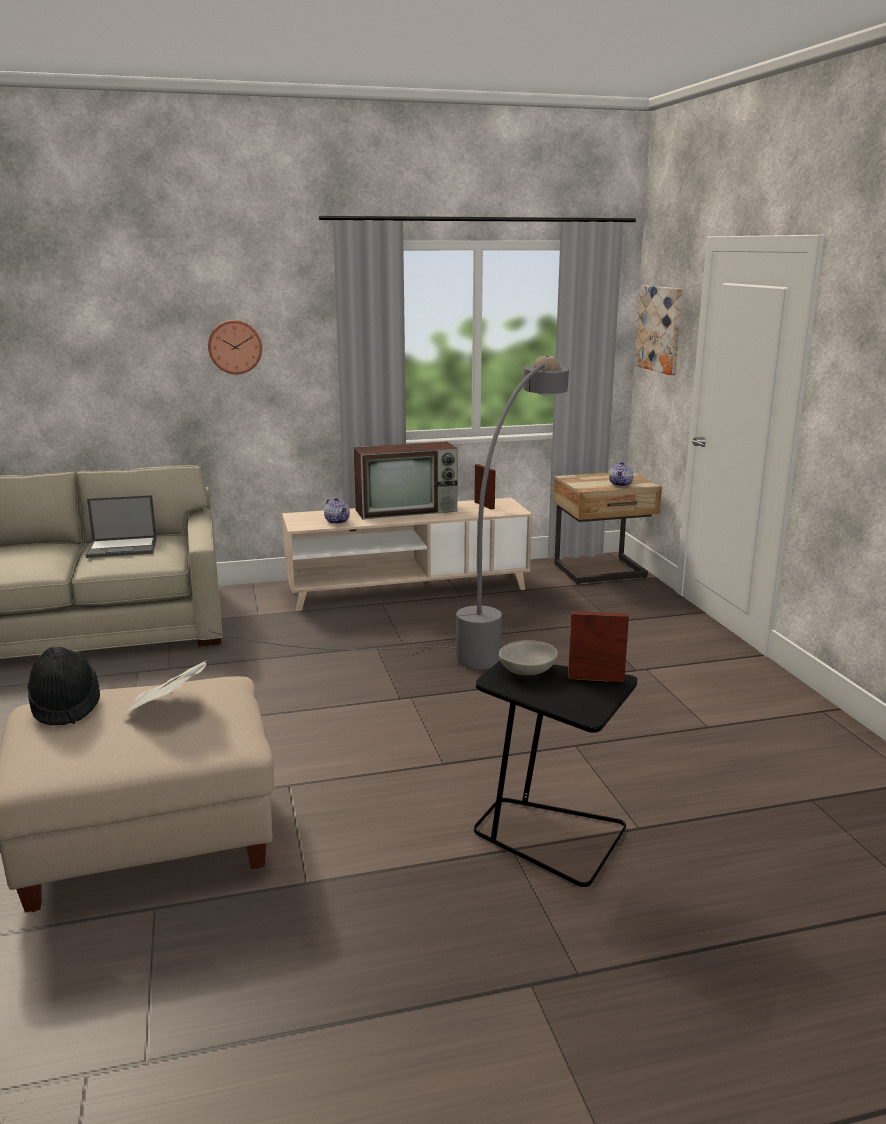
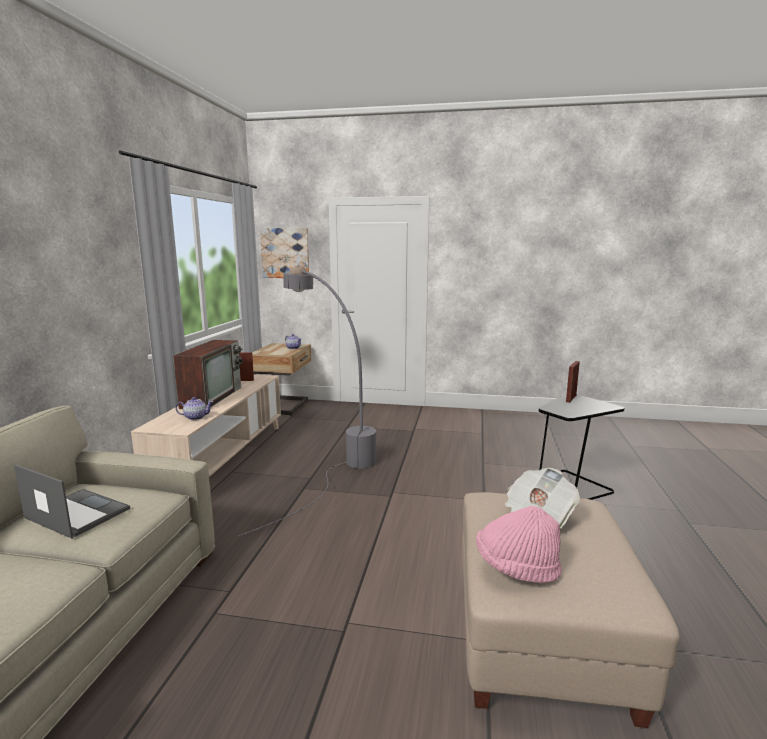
camera: 65 degrees left, 5 degrees down
black hat [27,647,100,726] -> pink hat [476,506,562,583]
laptop [86,495,157,558] -> laptop turned 75 degrees counterclockwise [14,464,130,539]
wall clock [208,320,262,374] -> none
grey bowl [499,640,558,675] -> none

